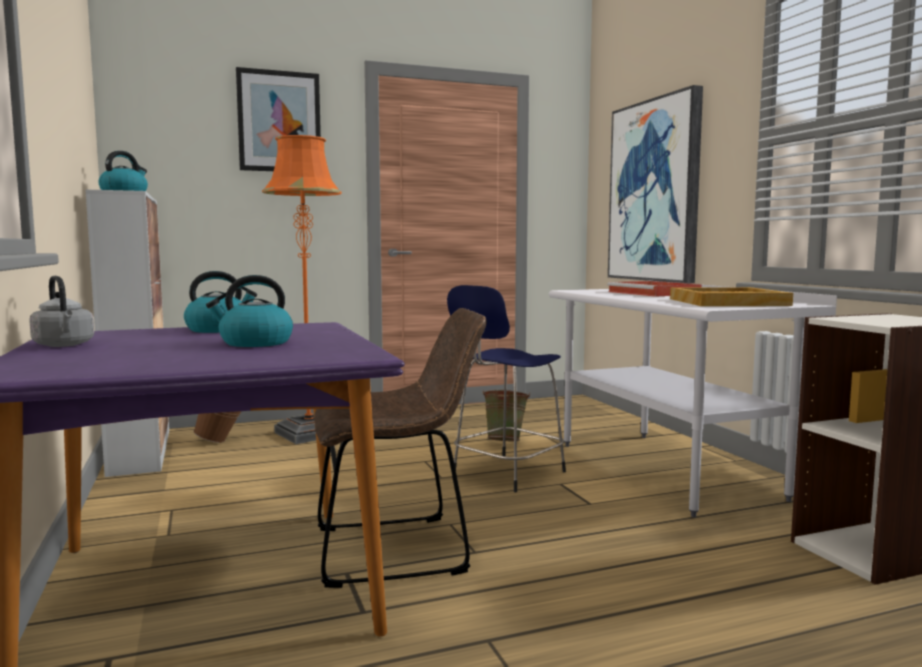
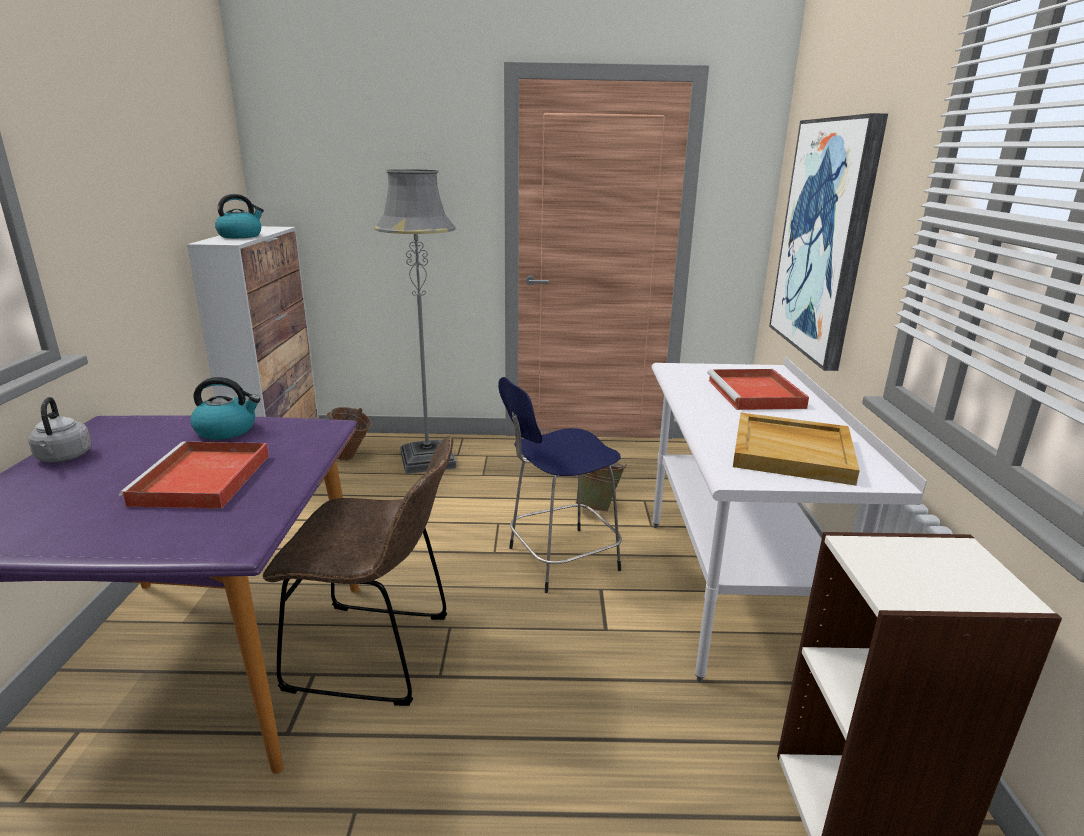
camera: 20 degrees right, 15 degrees up
kettle [206,275,293,347] -> red tray [119,441,269,509]
picture [236,67,321,171] -> none
orange floor lamp [262,135,342,444] -> grey floor lamp [374,169,456,474]

